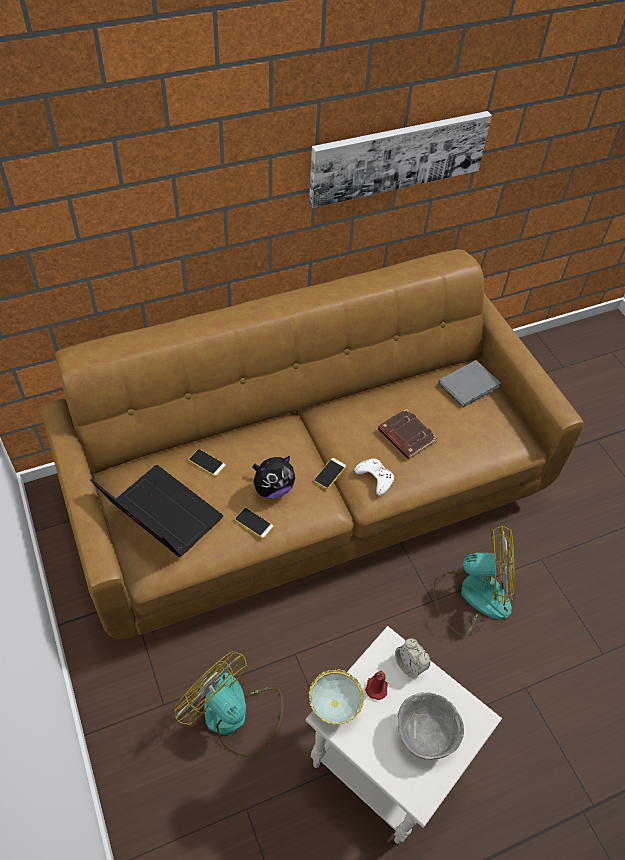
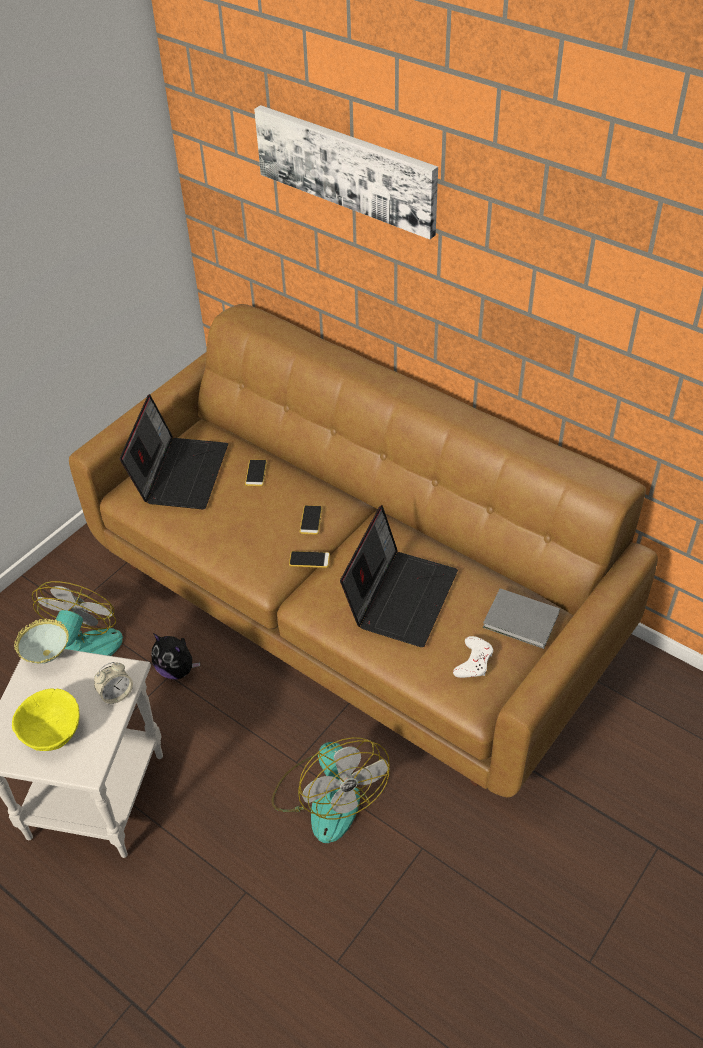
camera: 65 degrees right, 5 degrees down
phone [235,507,274,539] -> phone moved to [300,505,322,535]
plush toy [252,456,295,499] -> plush toy moved to [152,633,200,680]
picture [309,111,492,208] -> picture moved to [254,105,438,239]
white game controller [354,459,394,496] -> white game controller moved to [453,636,493,678]
red candle [365,670,388,700] -> none
brown book [378,408,437,459] -> laptop [340,505,458,647]
alarm clock [395,638,430,678] -> alarm clock turned 150 degrees counterclockwise [94,662,133,704]
grey bowl [397,692,464,760] -> yellow bowl [12,688,80,751]

